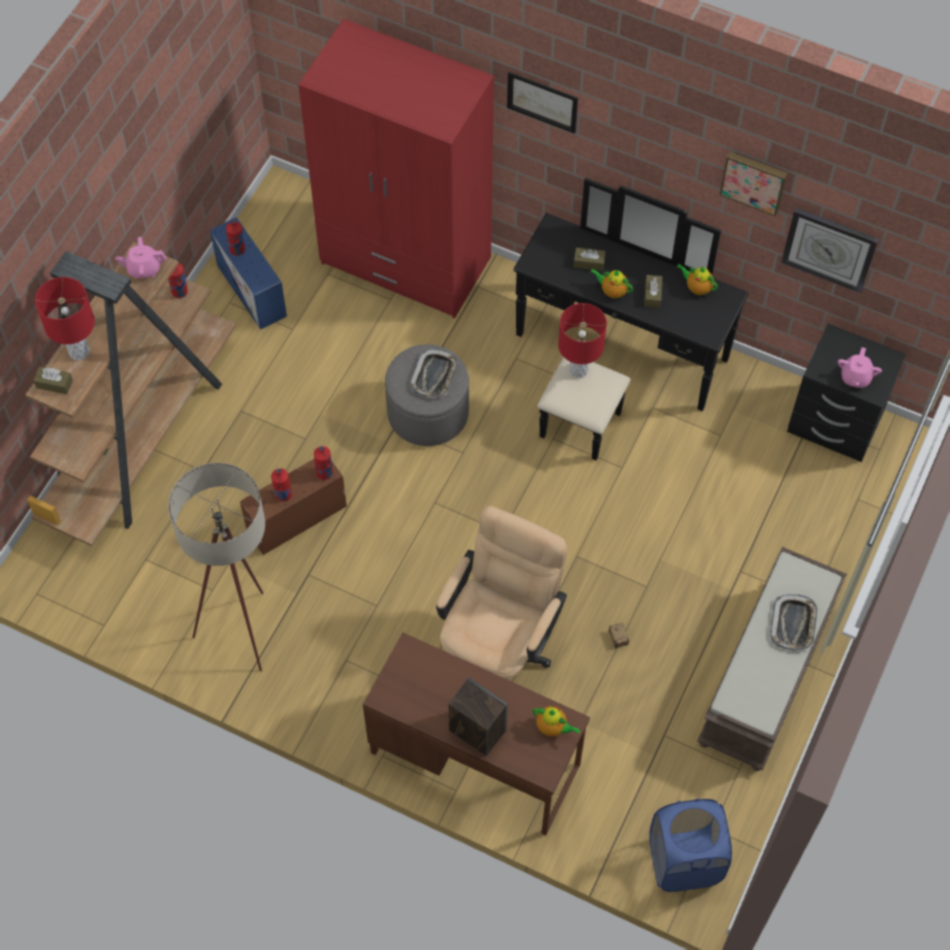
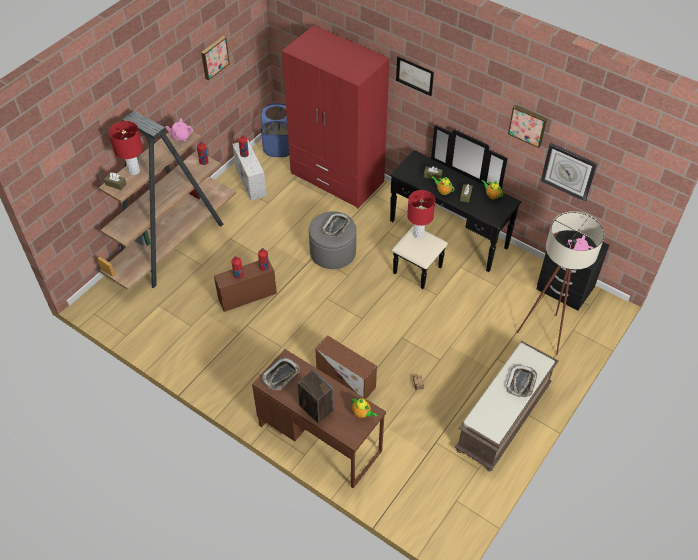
camera: 10 degrees right, 10 degrees down
beige floor lamp [168,463,265,672] -> beige floor lamp moved to [517,211,605,355]
blue storage box [210,217,287,329] -> white storage box [232,140,267,201]
beige office chair [436,506,567,679] -> brown storage box [315,335,377,399]
blue laundry basket [650,799,732,892] -> blue laundry basket moved to [261,103,289,157]
none -> picture [201,36,230,81]
none -> tray [261,357,300,390]

